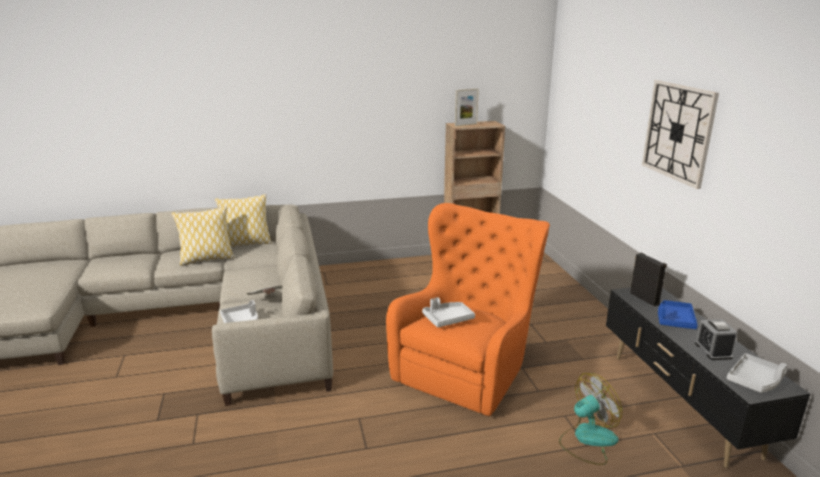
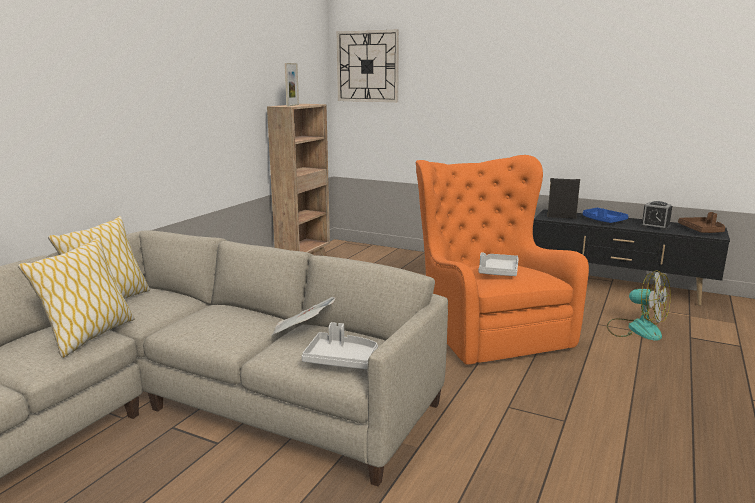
camera: 50 degrees left, 5 degrees down
fan [559,373,622,465] -> fan turned 120 degrees clockwise [607,270,671,341]
wall clock [642,80,719,189] -> wall clock moved to [337,29,399,102]
grey tray [727,353,787,393] -> brown tray [678,212,725,233]

